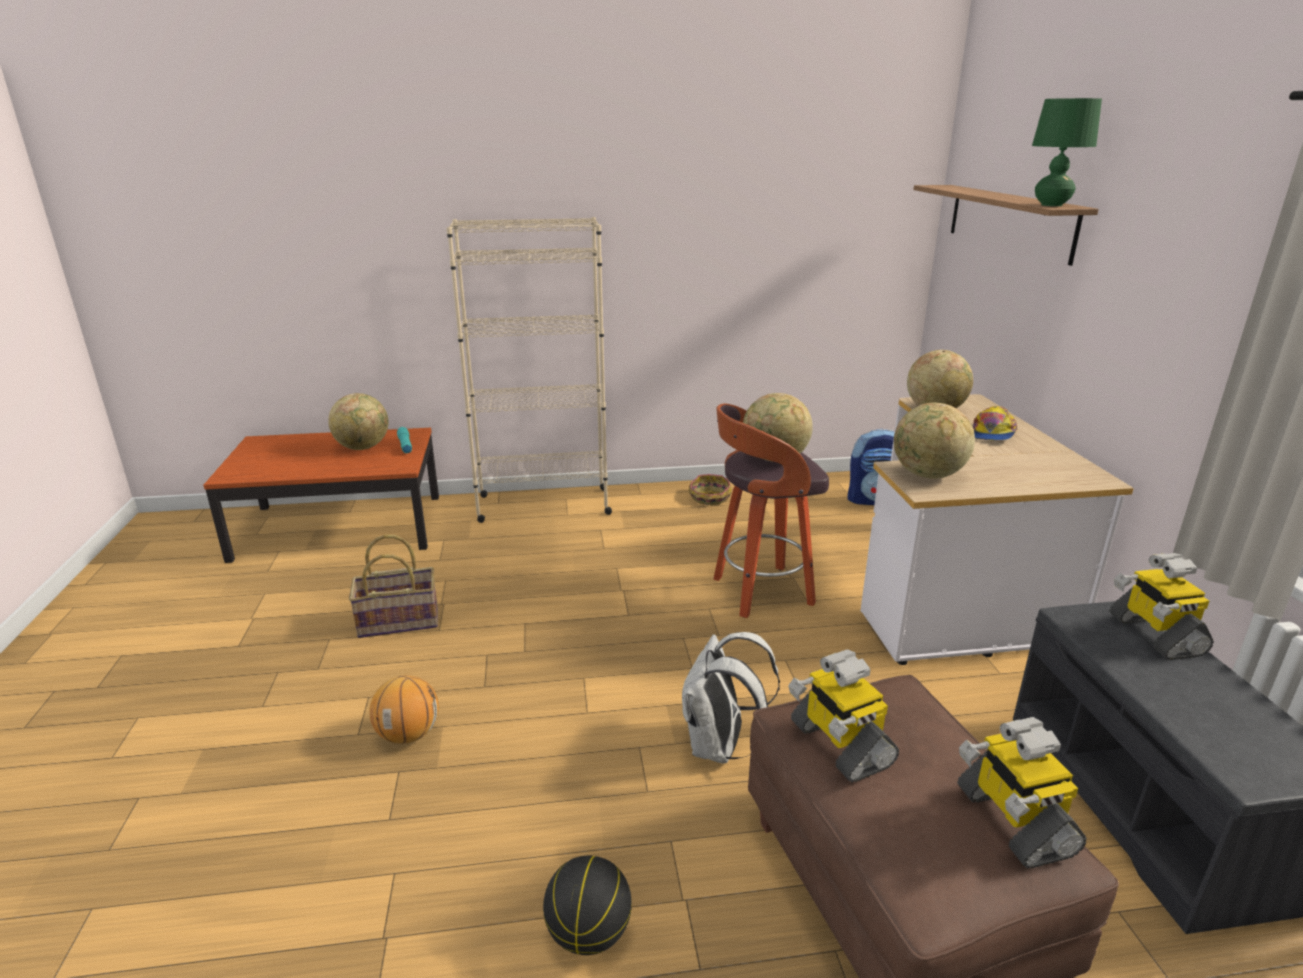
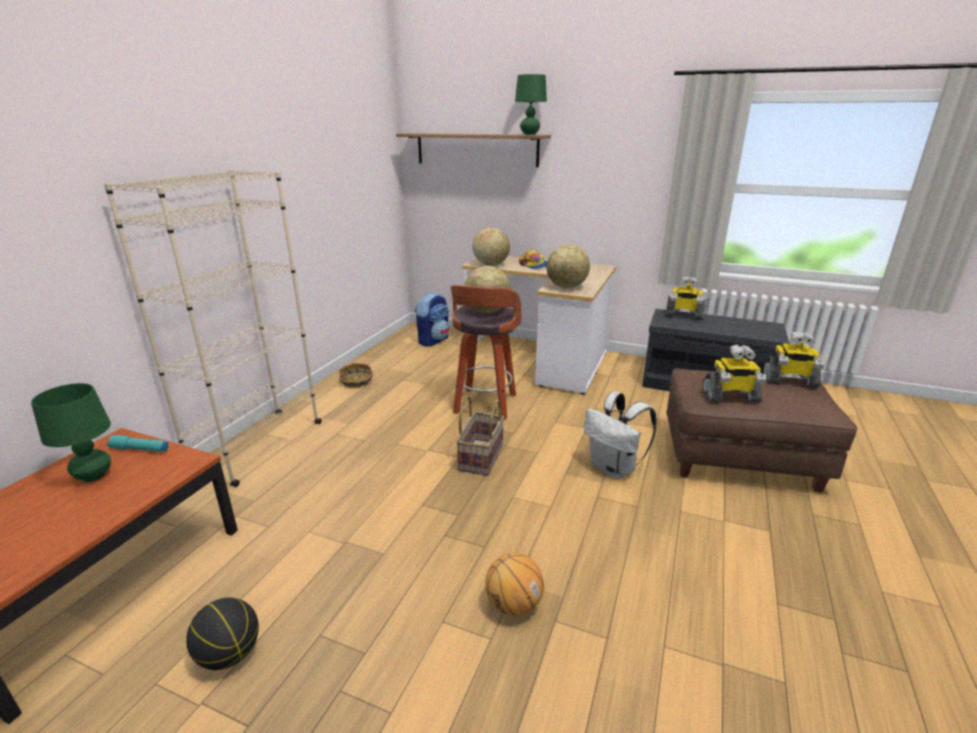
camera: 60 degrees left, 0 degrees up
globe [328,393,389,450] -> green table lamp [31,383,111,482]
basket [349,535,438,638] -> basket moved to [456,395,504,476]
basketball [543,856,632,955] -> basketball moved to [186,597,259,670]

